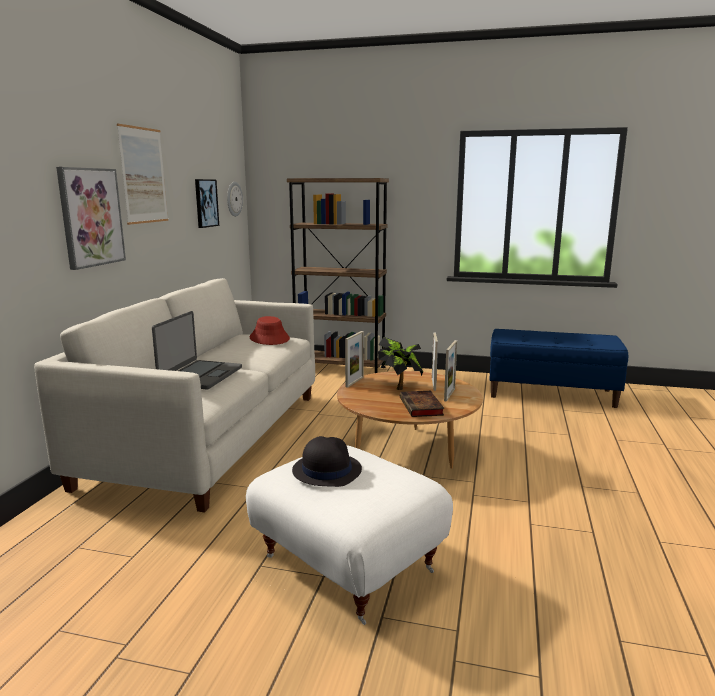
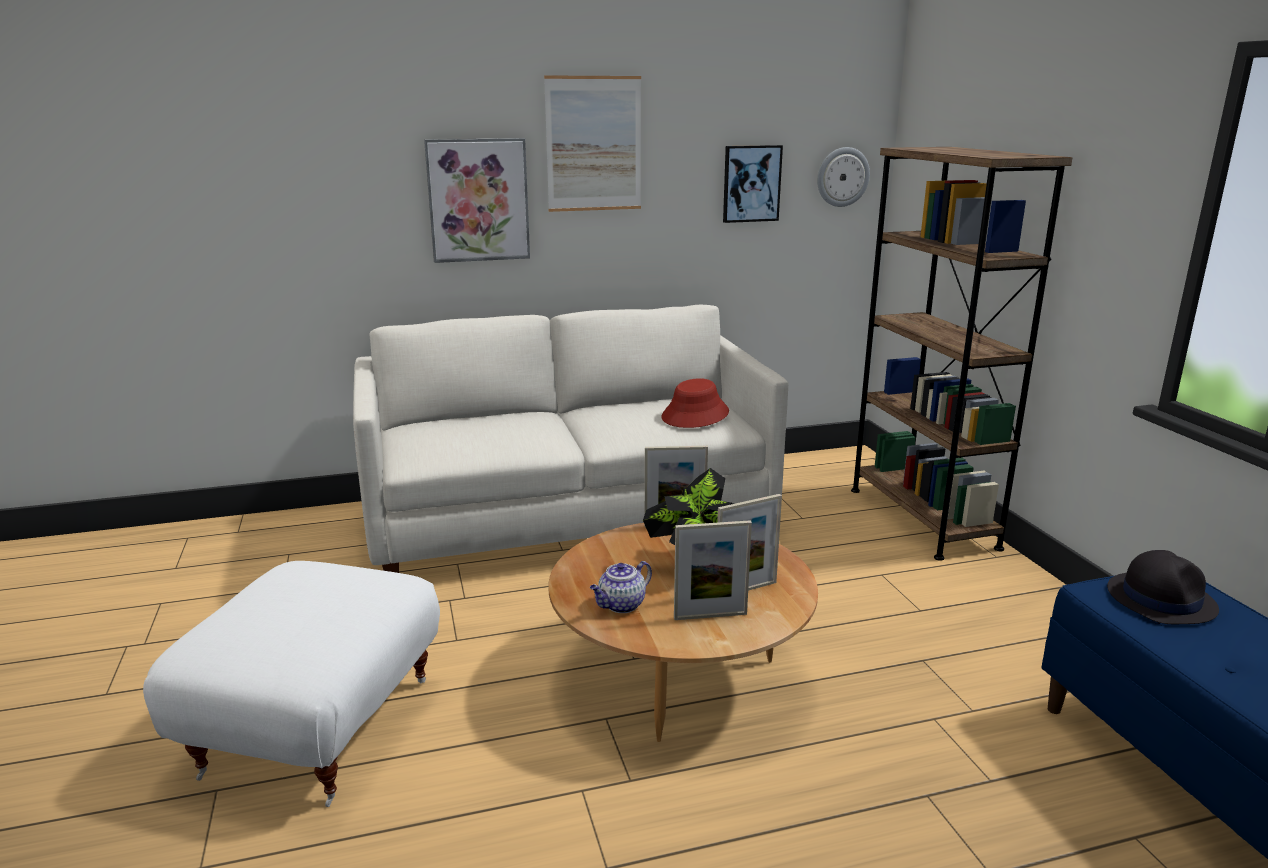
camera: 60 degrees right, 5 degrees up
laptop [152,311,242,390] -> none
black hat [292,436,362,487] -> black hat moved to [1107,550,1219,624]
book [400,391,445,417] -> teapot [590,561,652,613]

